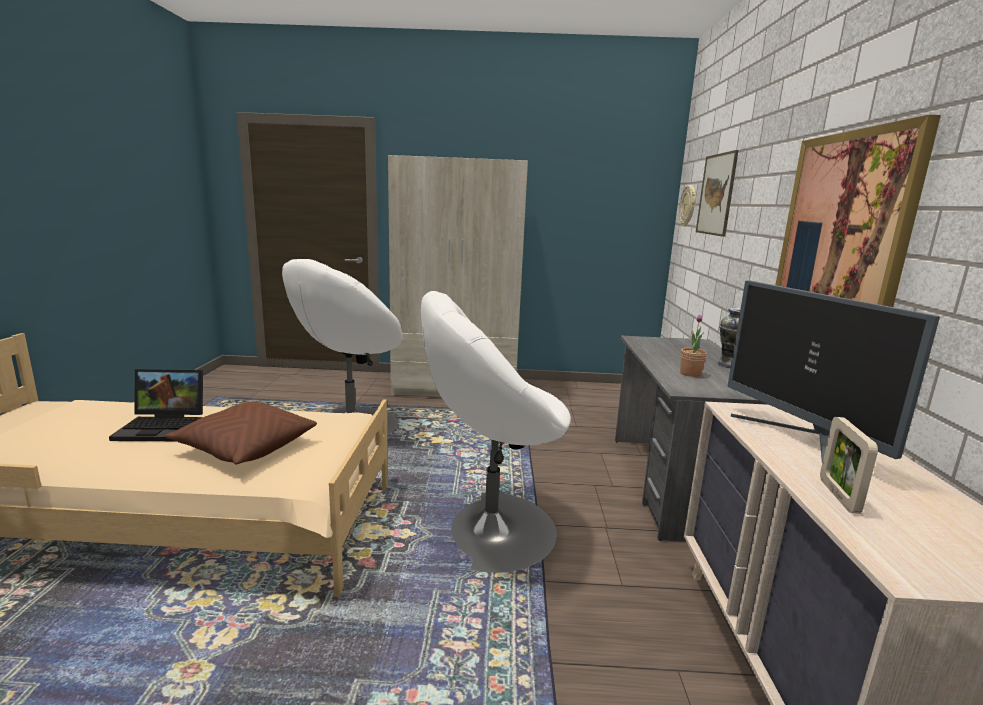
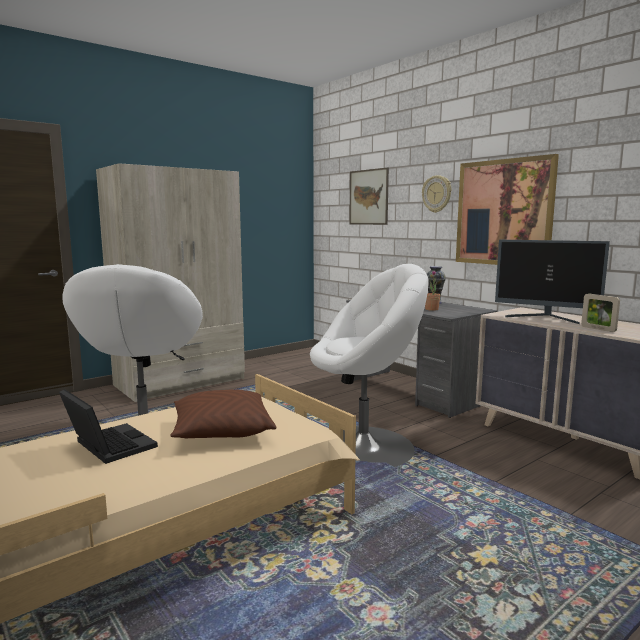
camera: 40 degrees left, 5 degrees down
laptop [109,369,203,441] -> laptop turned 90 degrees counterclockwise [59,389,158,464]
white armchair [421,291,571,573] -> white armchair turned 135 degrees counterclockwise [310,264,429,467]
wall clock [679,185,696,226] -> wall clock moved to [422,175,451,213]

